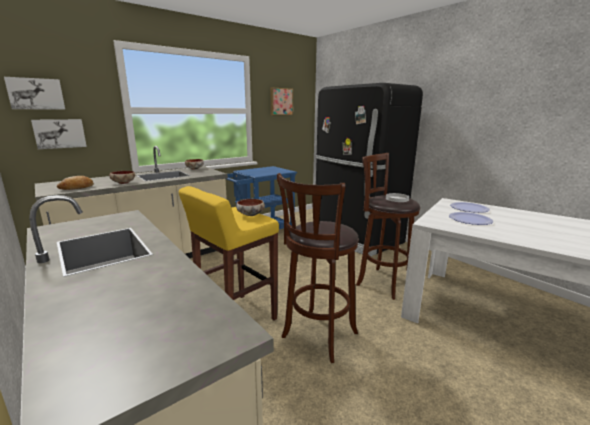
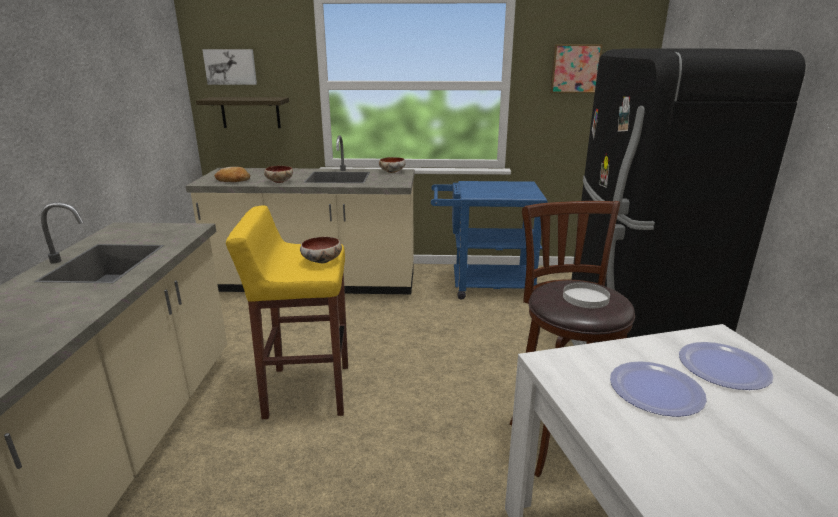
camera: 40 degrees right, 5 degrees up
picture [31,119,87,149] -> shelf [196,97,289,128]
brown stool [277,173,359,363] -> none

